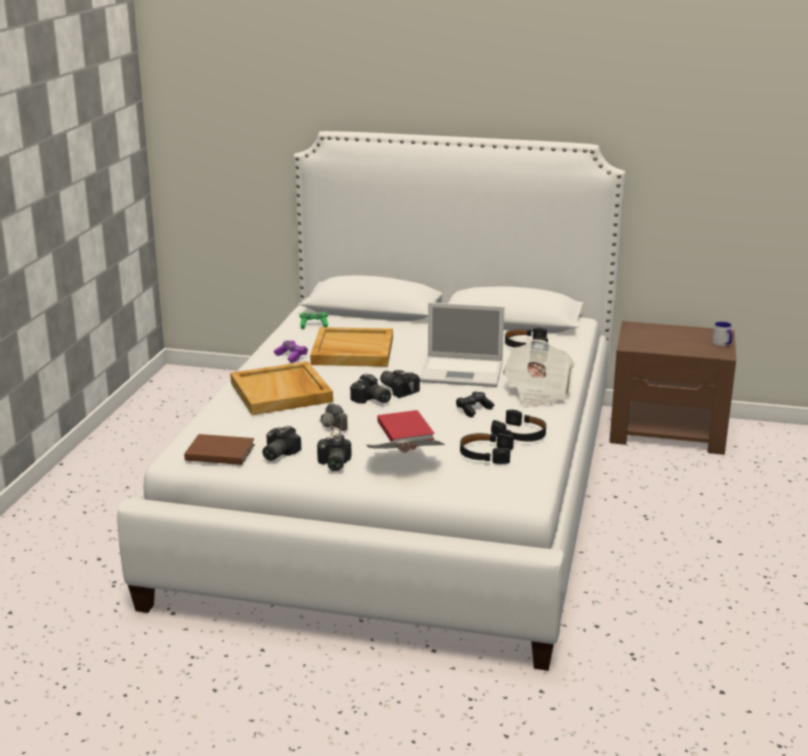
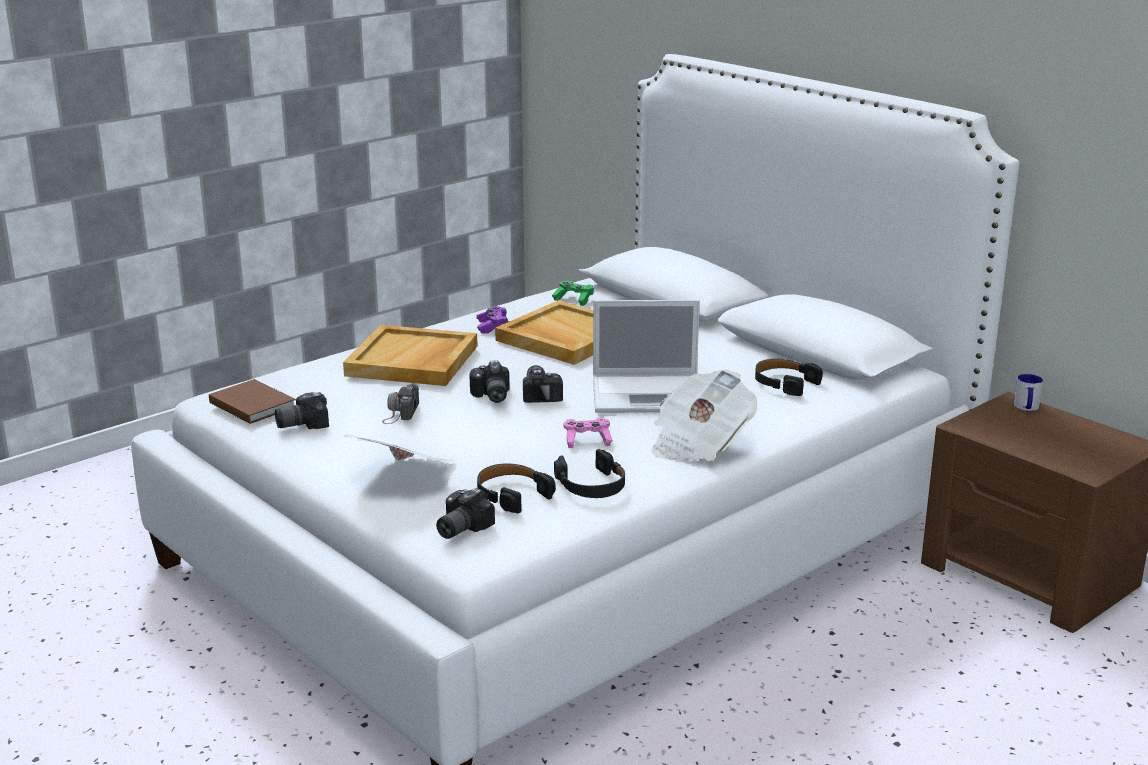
camera: 35 degrees right, 0 degrees up
camera [317,434,352,471] -> camera moved to [436,488,495,539]
red book [377,410,435,442] -> none
laptop [420,302,504,387] -> laptop turned 45 degrees counterclockwise [593,300,700,413]
black game controller [456,391,494,417] -> pink game controller [564,417,613,448]
mug [713,322,732,346] -> mug moved to [1014,374,1043,411]

